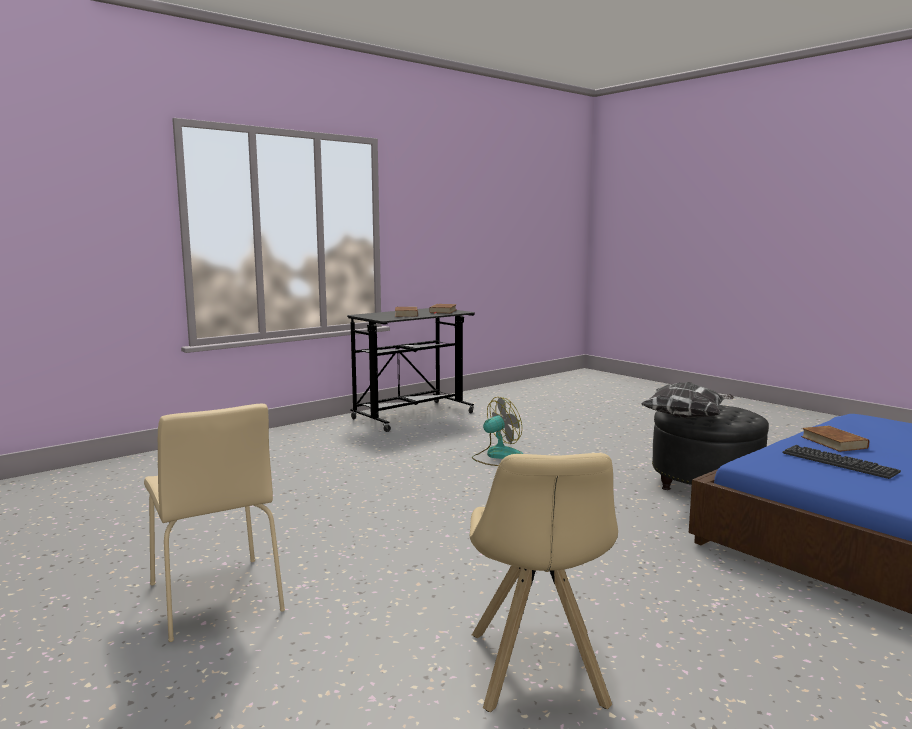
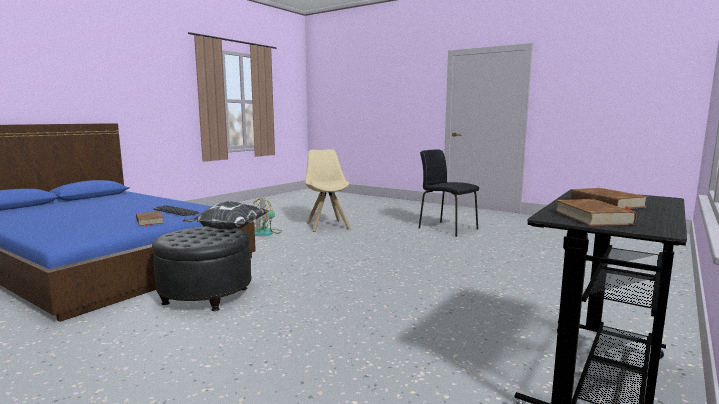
camera: 165 degrees right, 0 degrees up
beige chair [144,404,285,642] -> black chair [418,149,479,237]
fan [472,397,523,466] -> fan moved to [252,198,282,236]

